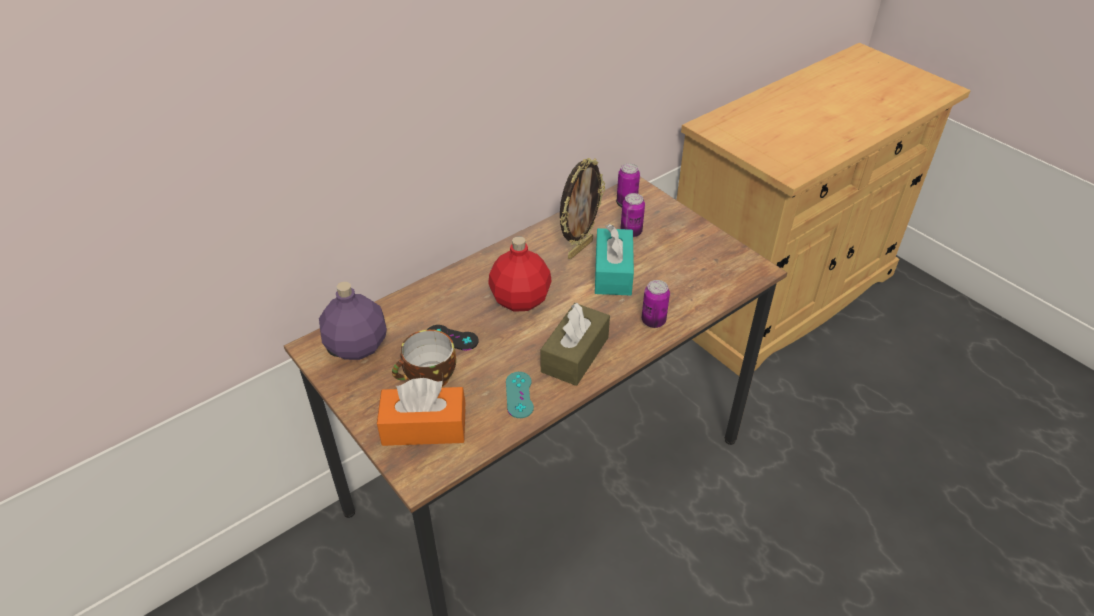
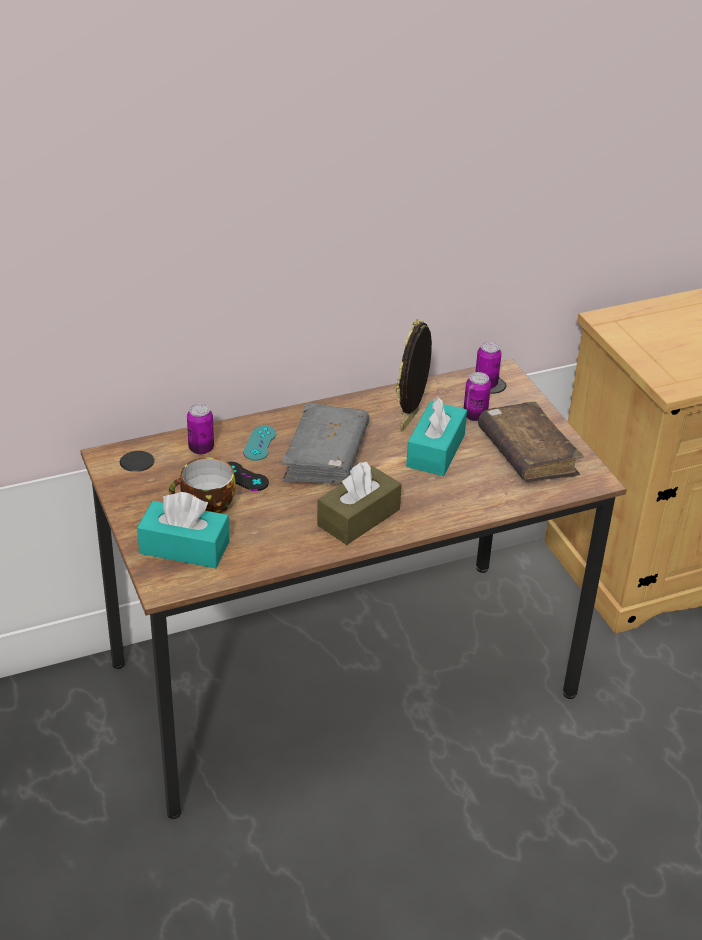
camera: 15 degrees right, 5 degrees down
purple bottle [319,282,387,360] -> none
orange tissue box [377,378,465,446] -> turquoise tissue box [137,492,229,568]
red bottle [488,236,552,312] -> grey book [281,403,370,484]
turquoise game controller [506,372,534,418] -> turquoise game controller moved to [243,426,276,461]
picture frame [560,158,605,259] -> picture frame turned 150 degrees clockwise [395,319,432,431]
can [642,280,670,328] -> can moved to [187,403,214,454]
none -> brown book [478,402,584,483]

